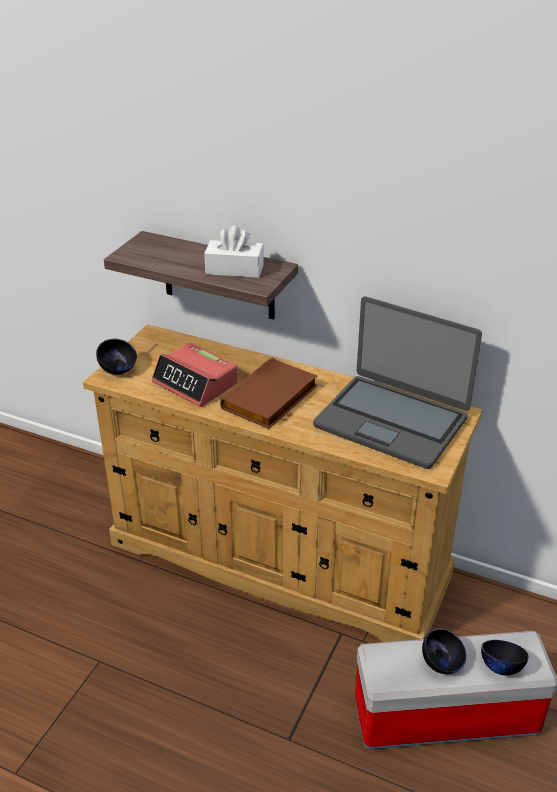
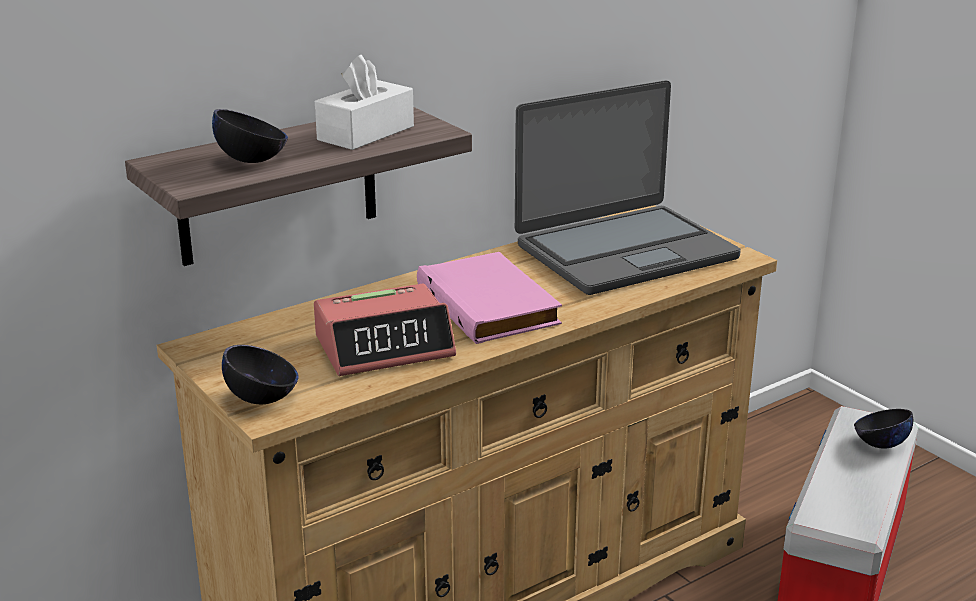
camera: 60 degrees left, 10 degrees down
brown book [220,358,318,429] -> pink book [417,252,562,344]
black bowl [422,628,466,674] -> black bowl moved to [212,109,288,163]

